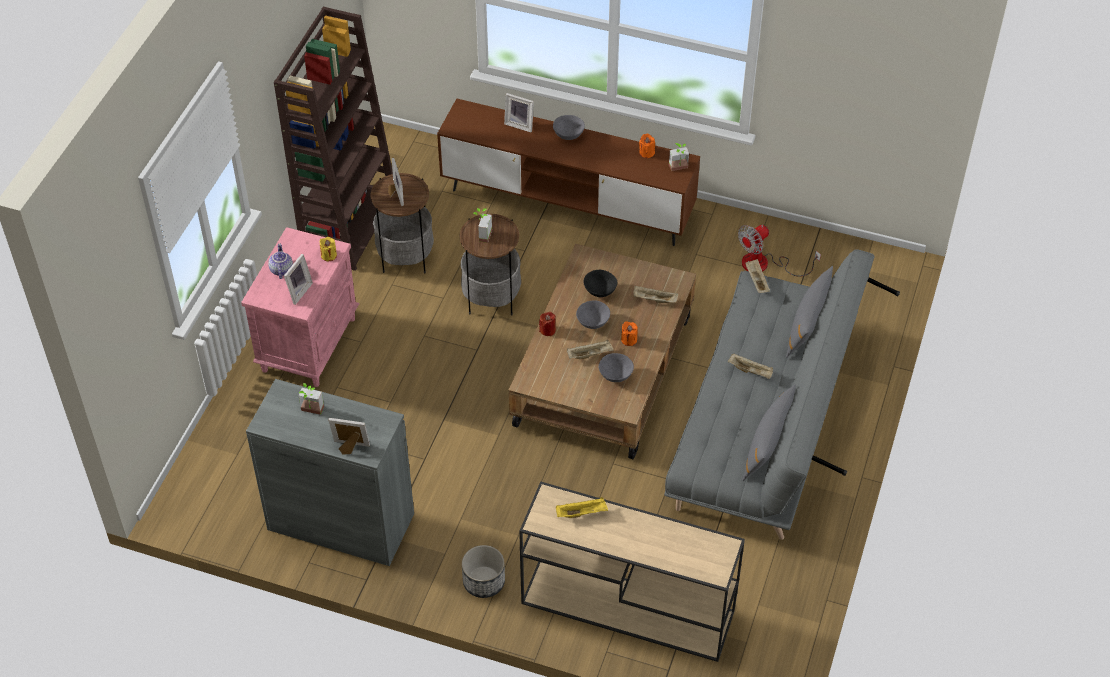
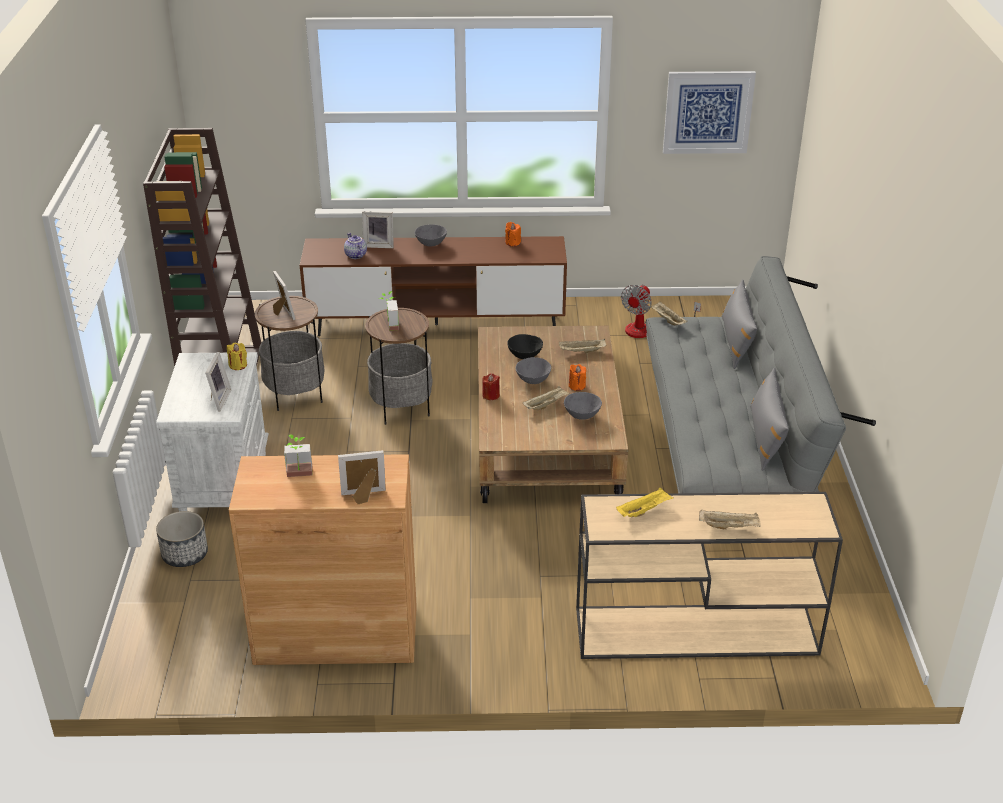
camera: 20 degrees left, 15 degrees down
pink nightstand [241,227,359,387] -> white nightstand [156,352,269,511]
grey cabinet [246,379,414,566] -> brown cabinet [229,454,417,665]
teapot [268,244,293,279] -> teapot moved to [344,233,367,259]
planter [462,545,505,598] -> planter moved to [156,511,208,567]
potted plant [669,143,689,171] -> none
beige tray [728,353,773,379] -> beige tray moved to [699,510,761,530]
none -> picture [663,71,756,154]

